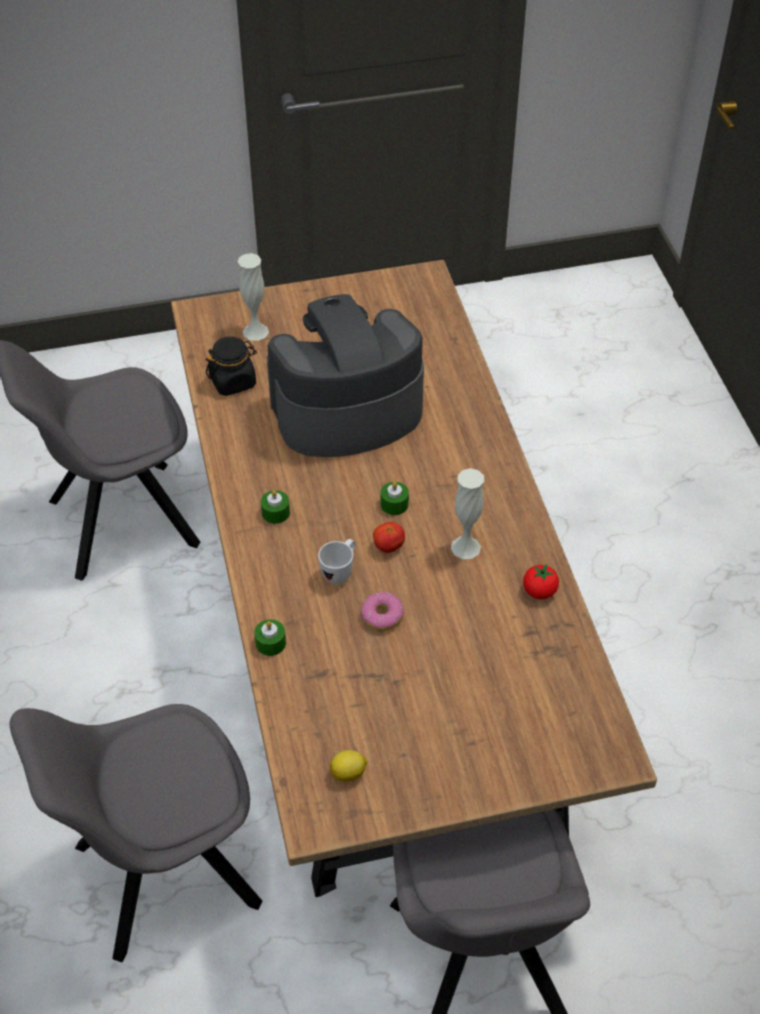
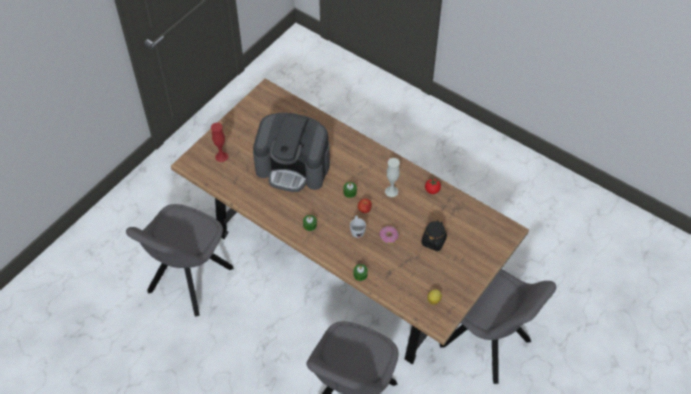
camera: 40 degrees left, 5 degrees up
black jar [206,337,257,396] -> black jar moved to [421,220,447,251]
white vase [238,253,269,341] -> red vase [211,123,228,162]
coffee machine [267,294,424,457] -> coffee machine turned 105 degrees counterclockwise [253,113,330,192]

